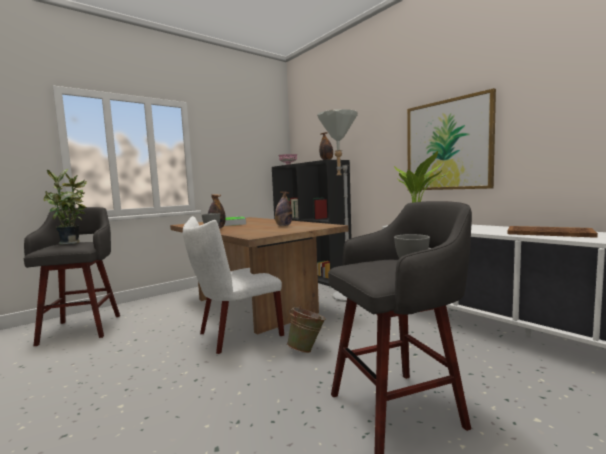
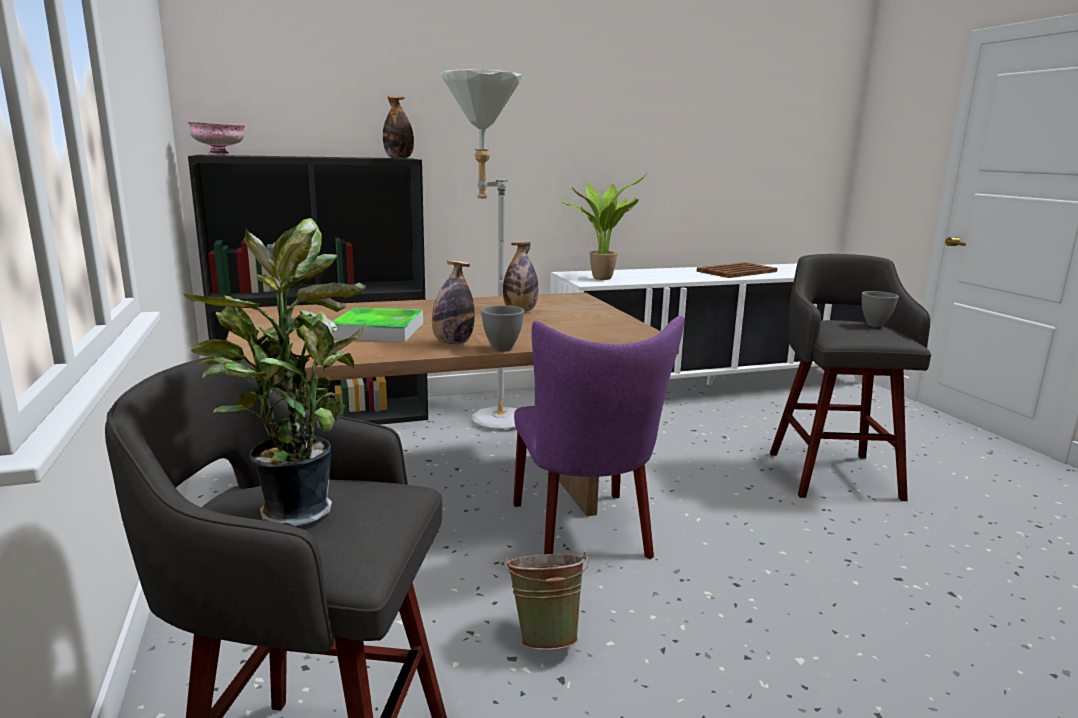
camera: 70 degrees left, 10 degrees up
white chair [183,216,284,354] -> purple chair [513,316,684,559]
green bucket [287,306,326,353] -> green bucket moved to [504,552,589,650]
picture [407,88,496,190] -> none

